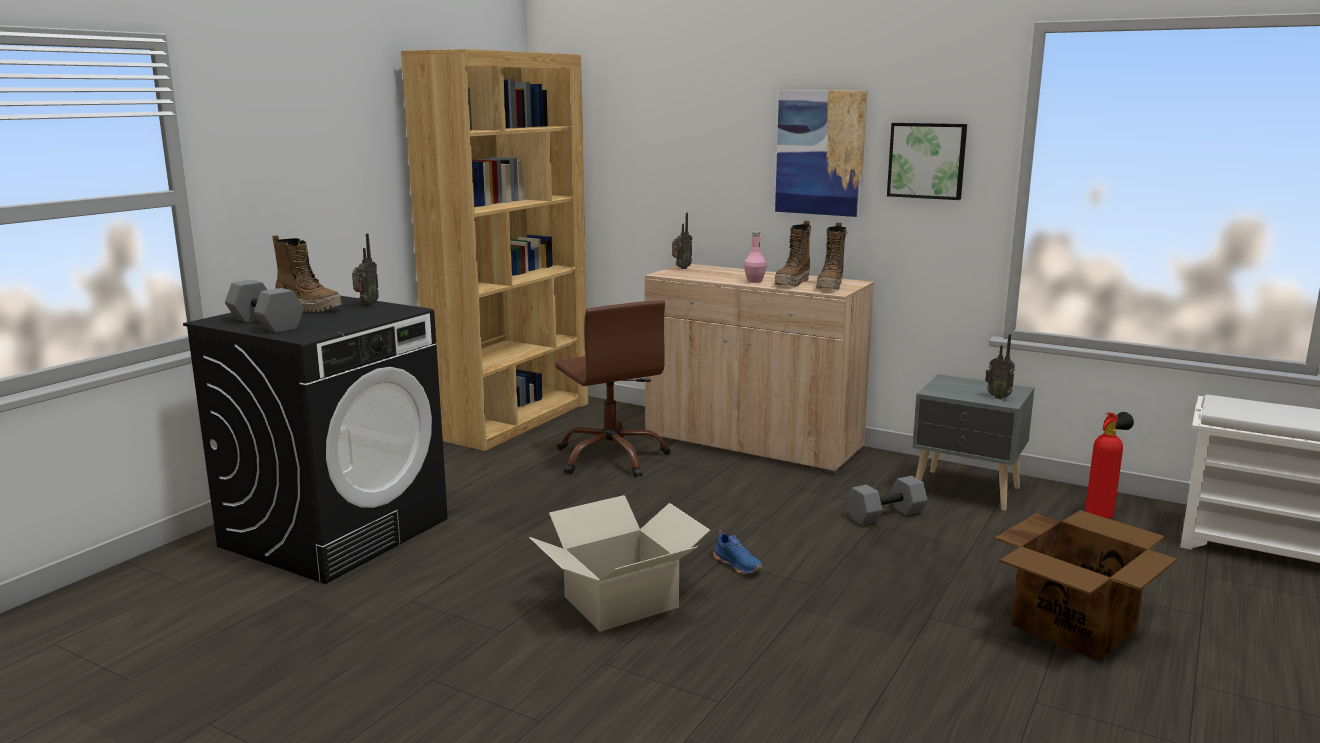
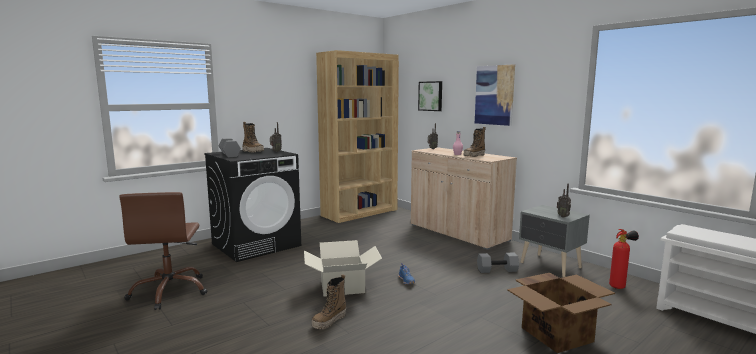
camera: 20 degrees right, 5 degrees down
brown office chair [555,300,671,477] -> brown office chair moved to [119,192,207,310]
boot [816,222,848,290] -> boot moved to [312,274,346,329]
picture [887,123,967,200] -> picture moved to [418,81,442,111]

